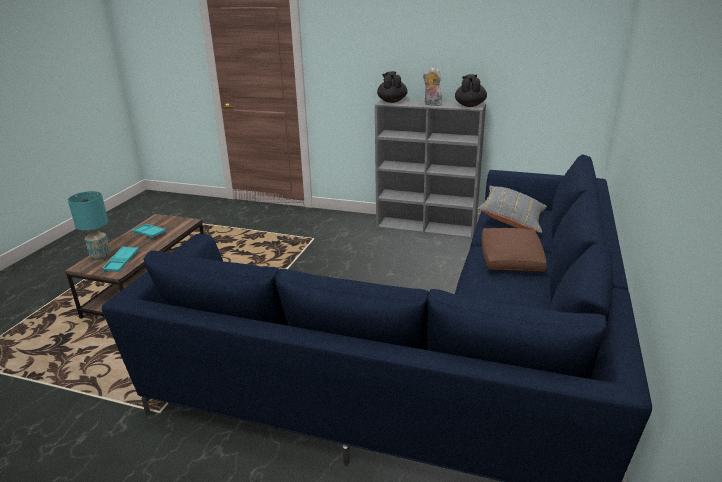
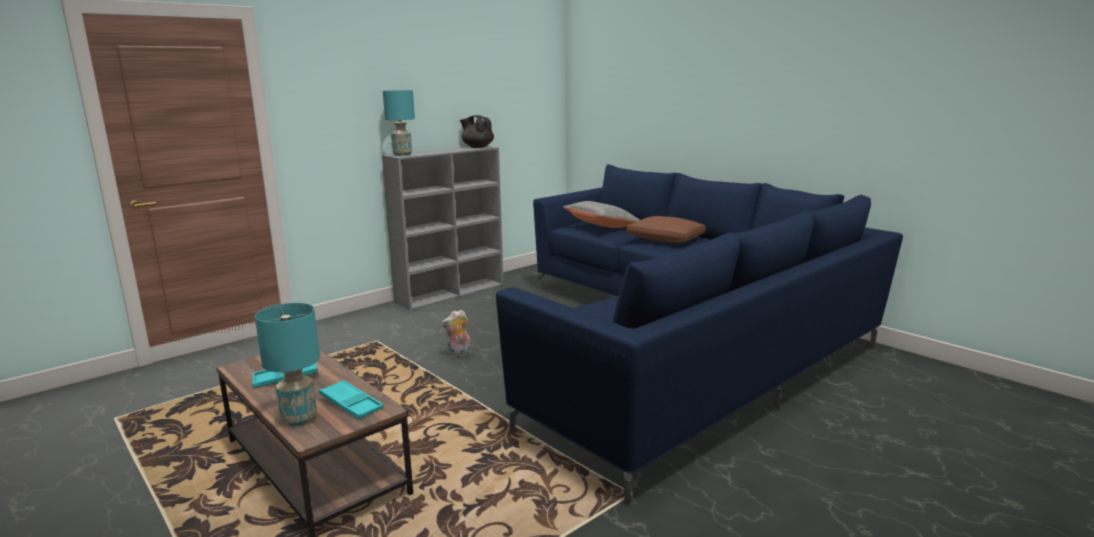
camera: 60 degrees left, 10 degrees down
black teapot [377,71,408,103] -> turquoise table lamp [383,90,415,156]
plush toy [423,68,442,106] -> plush toy moved to [441,310,471,358]

